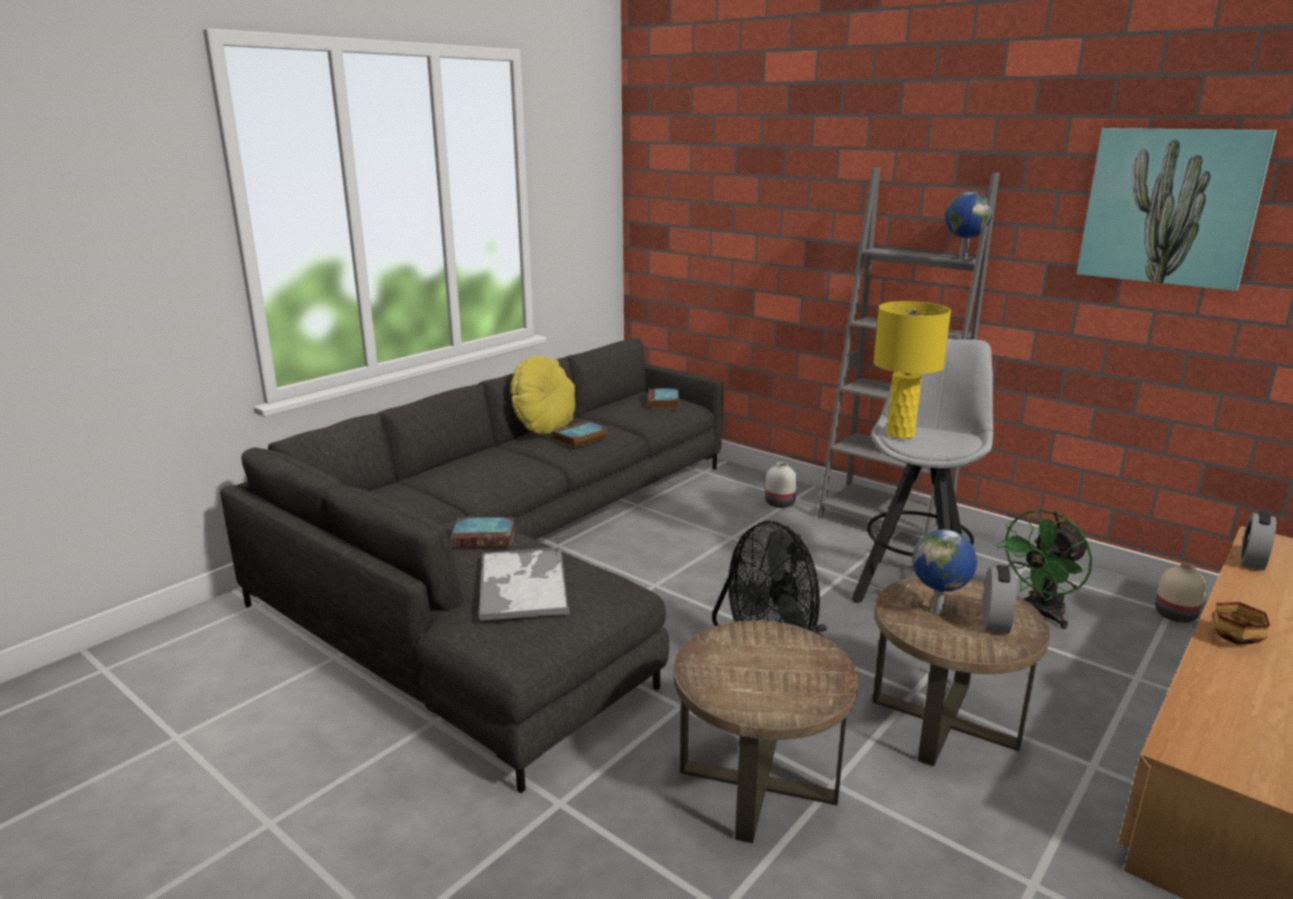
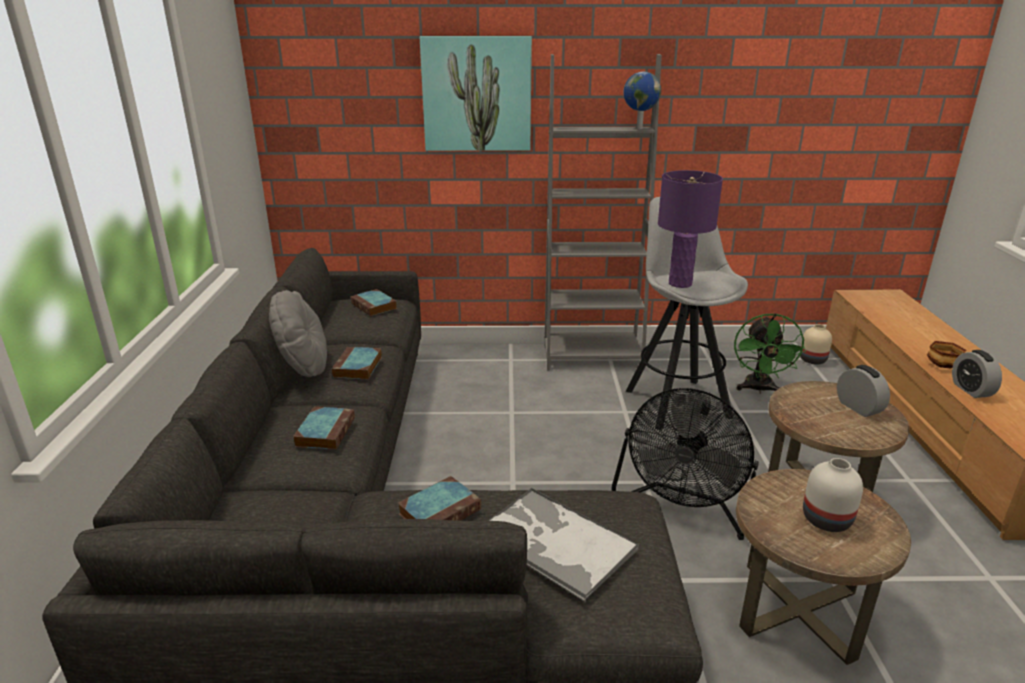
camera: 40 degrees left, 5 degrees up
yellow pillow [511,356,575,435] -> grey pillow [269,290,327,377]
white vase [765,462,797,508] -> white vase moved to [803,458,863,532]
yellow table lamp [874,301,951,439] -> purple table lamp [658,170,723,288]
globe [912,530,977,615] -> none
picture [1077,128,1277,291] -> picture moved to [420,36,532,151]
alarm clock [1241,512,1276,570] -> alarm clock moved to [952,350,1002,398]
none -> book [293,406,355,450]

